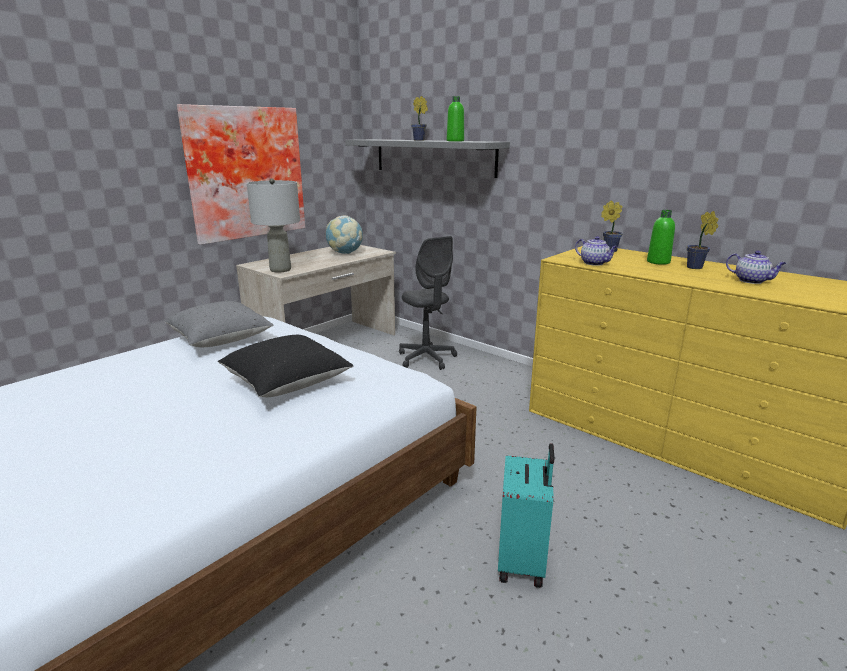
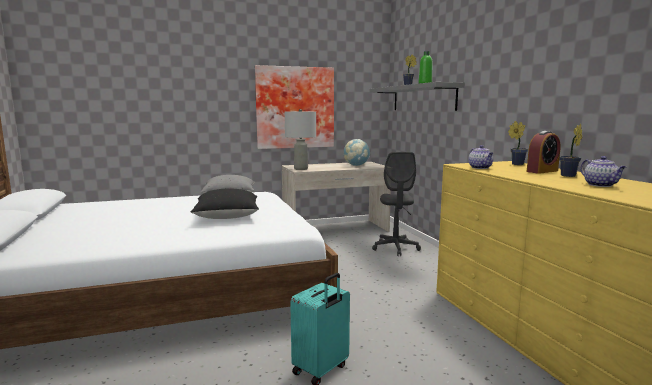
camera: 30 degrees right, 10 degrees down
green bottle [647,210,675,265] -> alarm clock [527,131,561,174]

